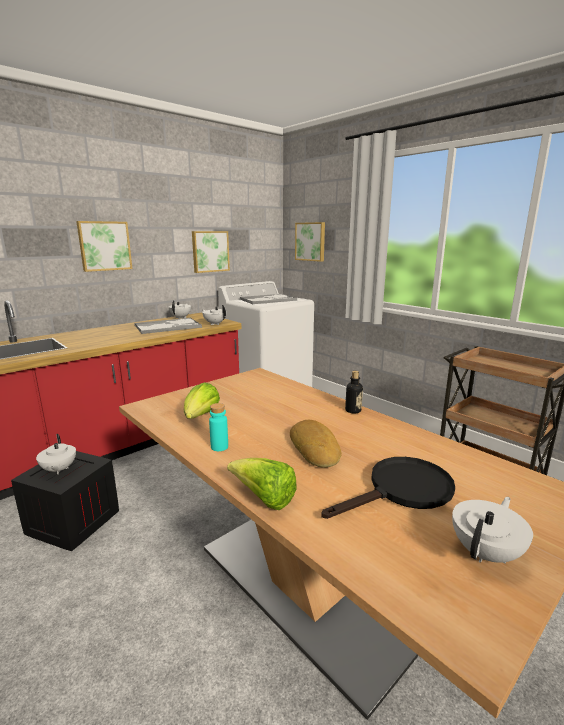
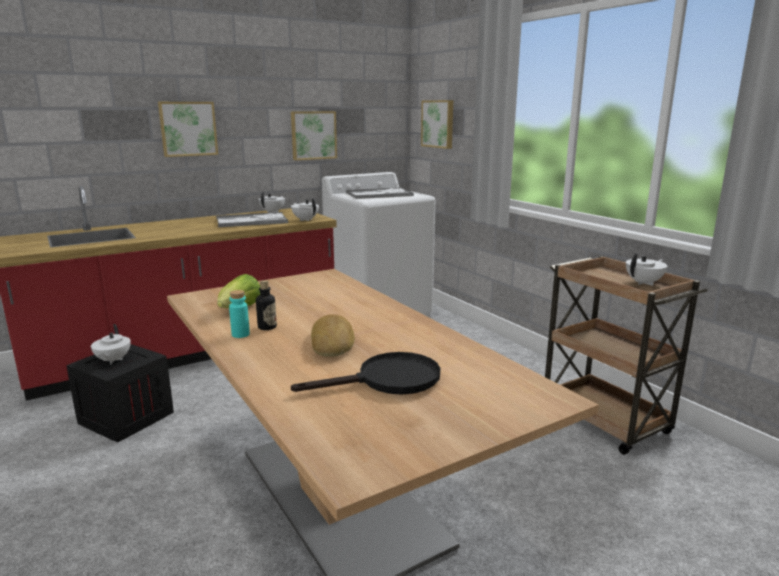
camera: 10 degrees right, 0 degrees up
lettuce [227,458,297,510] -> none
bottle [345,371,363,413] -> bottle moved to [256,280,277,330]
white teapot [452,497,533,564] -> white teapot moved to [626,253,668,286]

